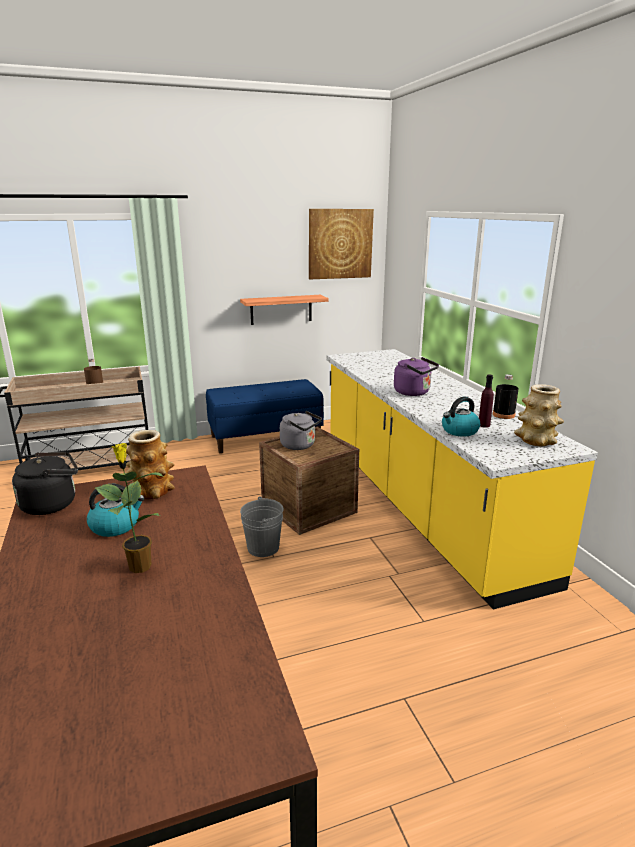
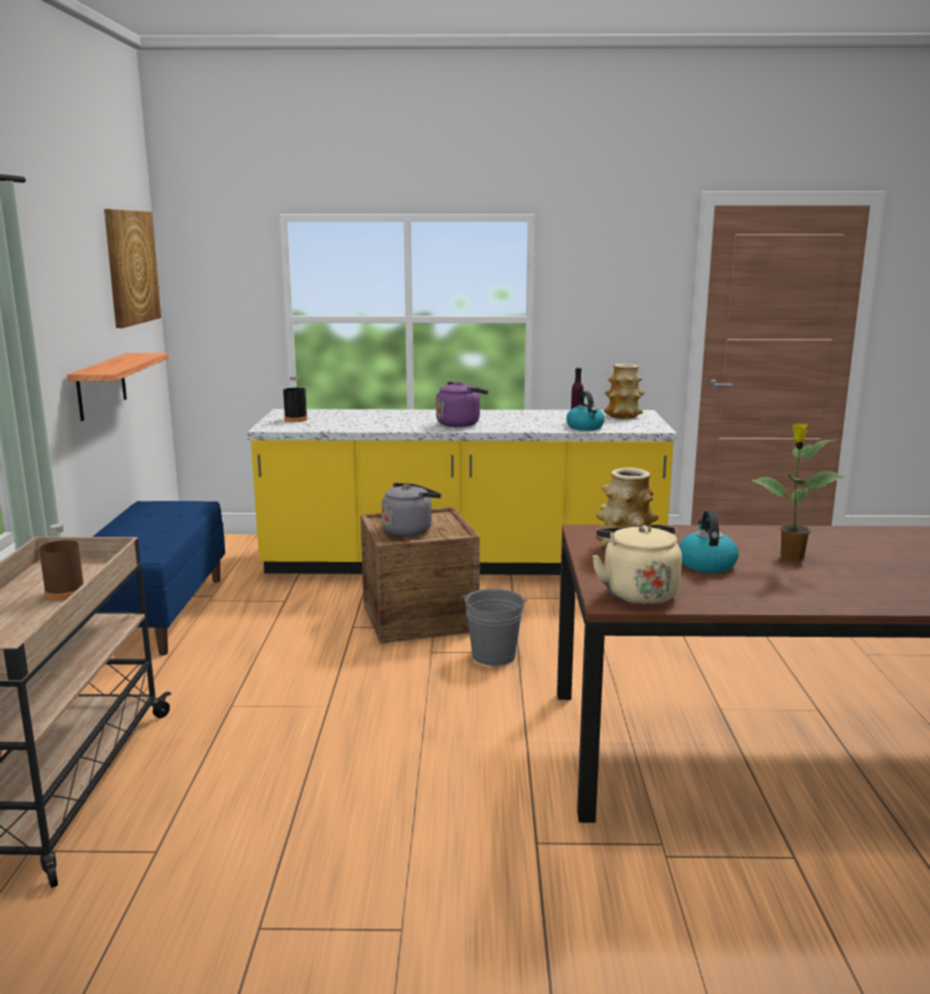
camera: 70 degrees left, 5 degrees down
black kettle [12,452,78,515] -> beige kettle [592,524,682,605]
black bottle [493,374,519,419] -> black bottle moved to [283,376,308,422]

